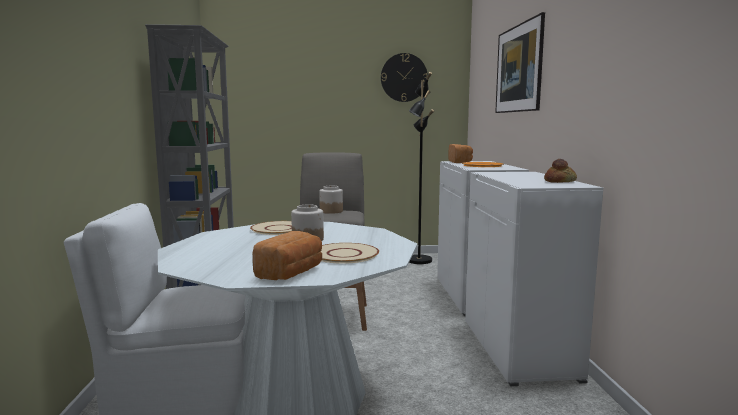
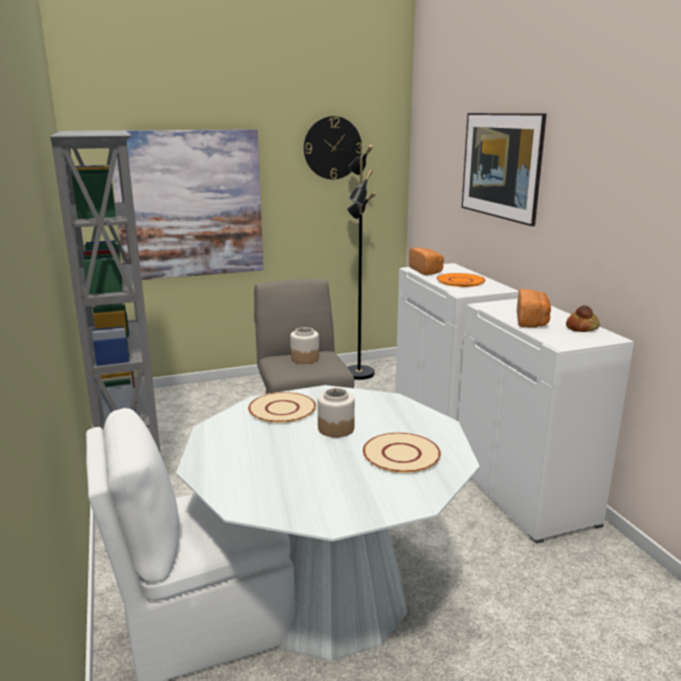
camera: 15 degrees left, 10 degrees up
bread [253,231,322,280] -> bread moved to [517,289,551,328]
none -> picture [109,129,263,280]

